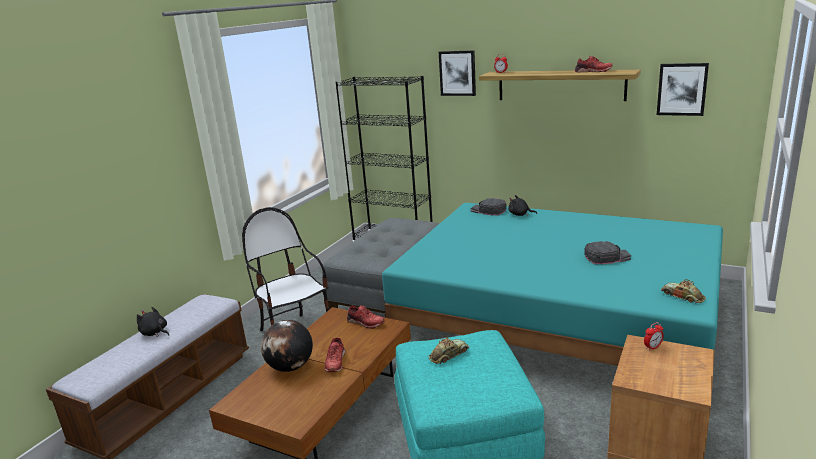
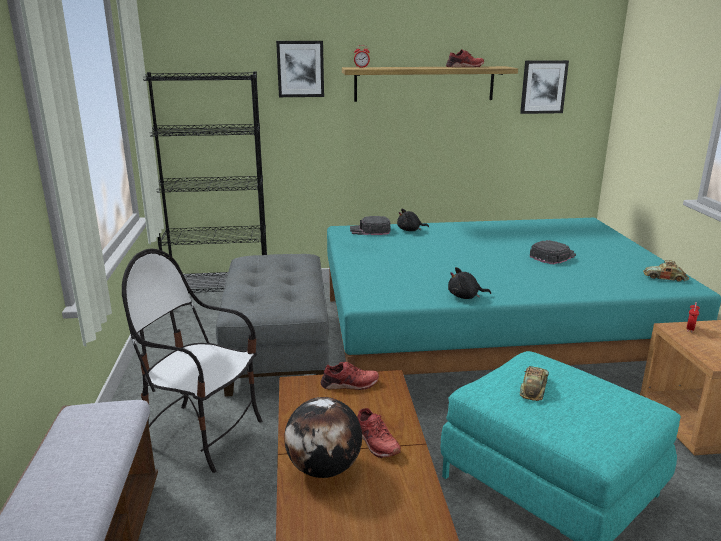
camera: 35 degrees left, 0 degrees up
black plush toy [137,307,169,337] -> black plush toy moved to [448,267,491,299]

